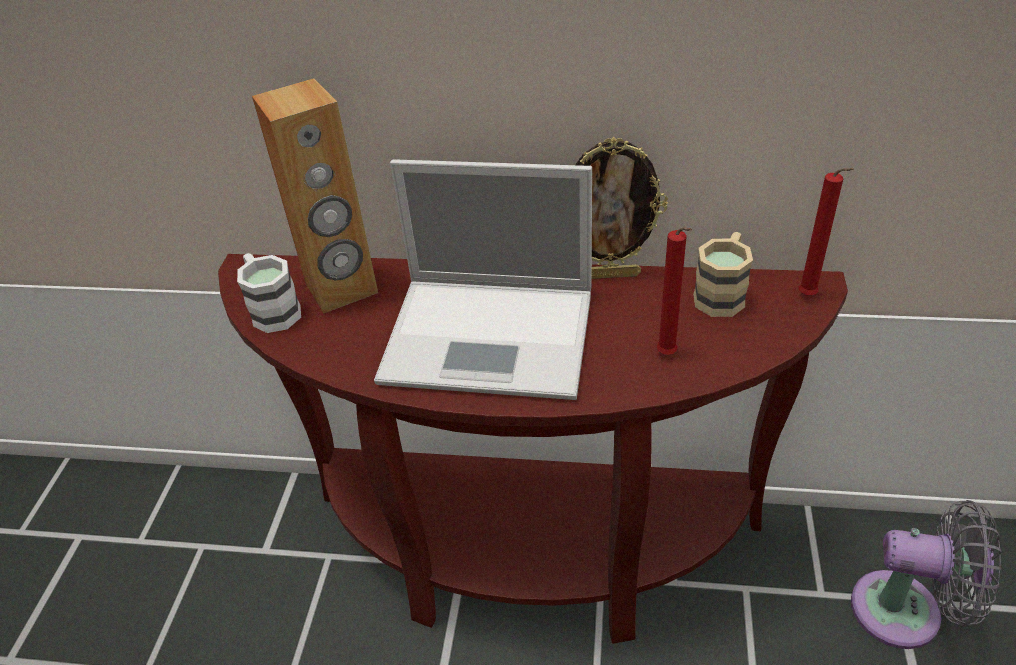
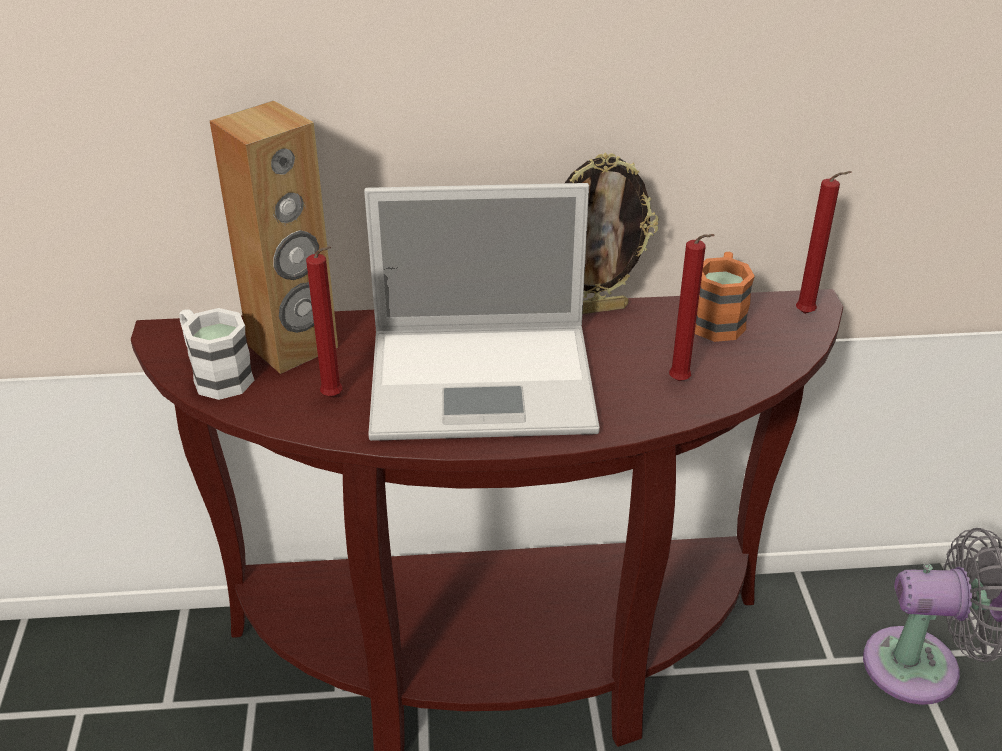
camera: 15 degrees left, 5 degrees down
beige mug [693,232,753,317] -> orange mug [695,252,755,342]
none -> red candle [306,246,342,397]

